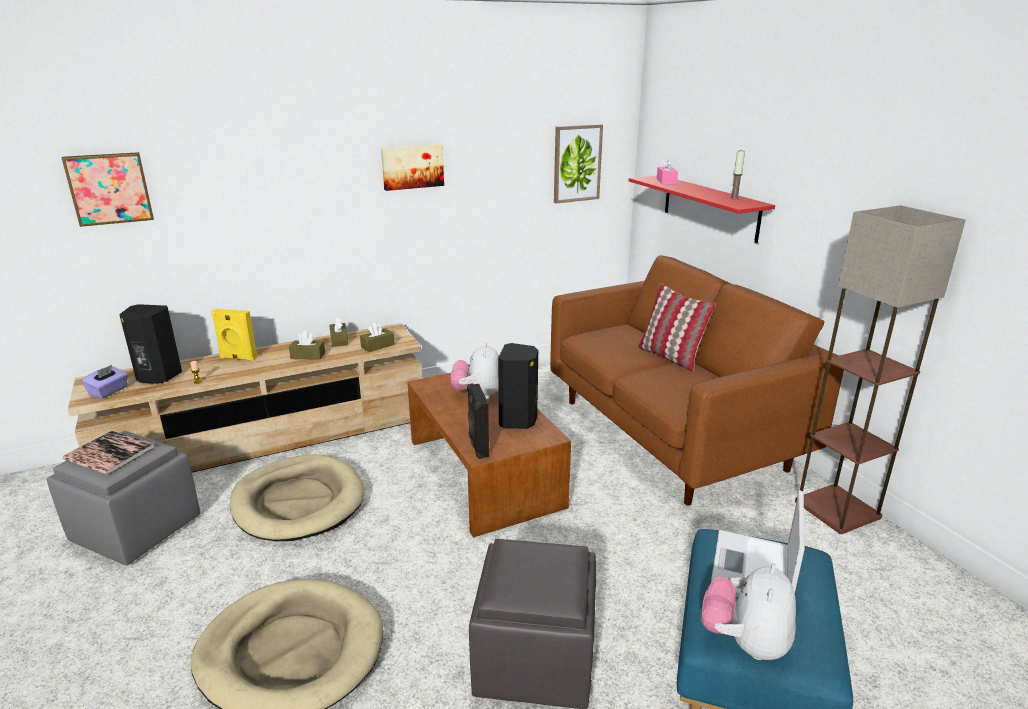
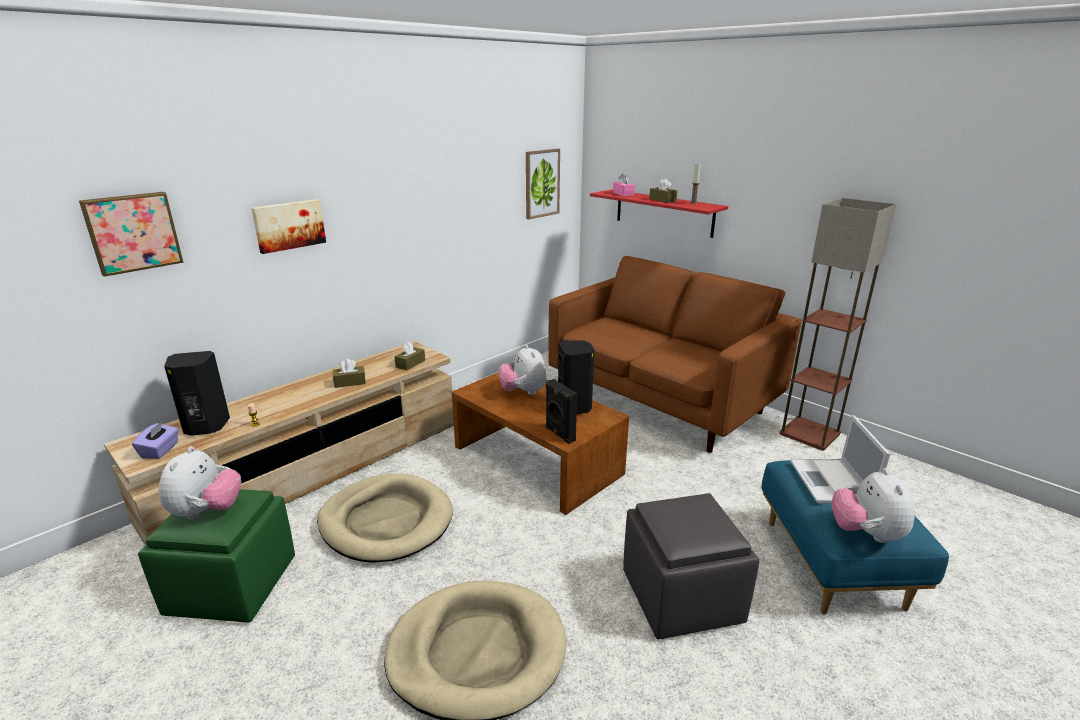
camera: 20 degrees left, 0 degrees up
grey ottoman [47,431,201,565] -> green ottoman [138,489,295,622]
book [63,431,155,475] -> plush toy [159,446,241,519]
yellow speaker [211,309,257,361] -> none
brown tissue box [329,317,348,347] -> brown tissue box moved to [649,178,677,203]
picture [381,144,444,191] -> picture moved to [251,199,326,254]
pillow [638,283,716,372] -> none

